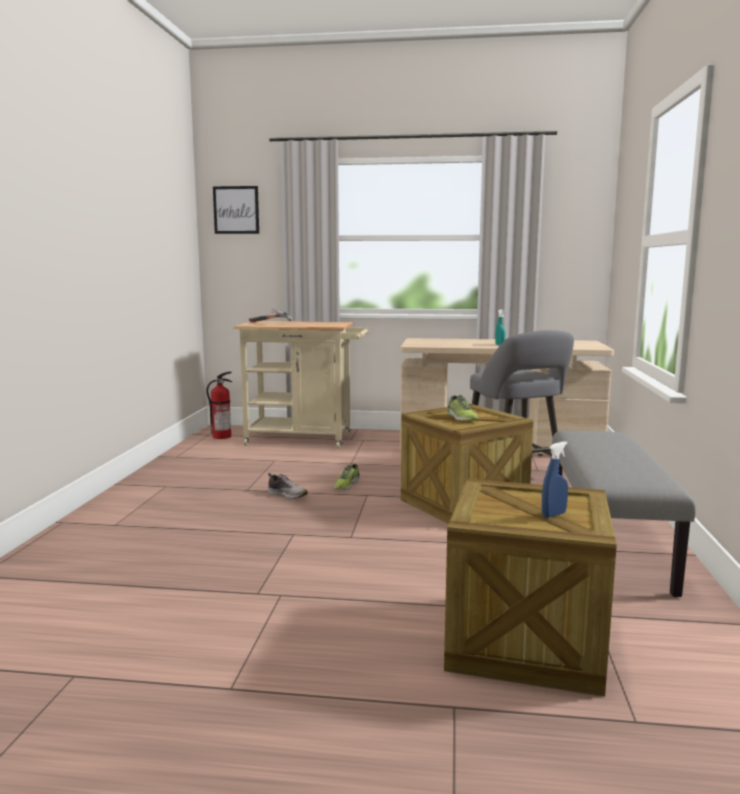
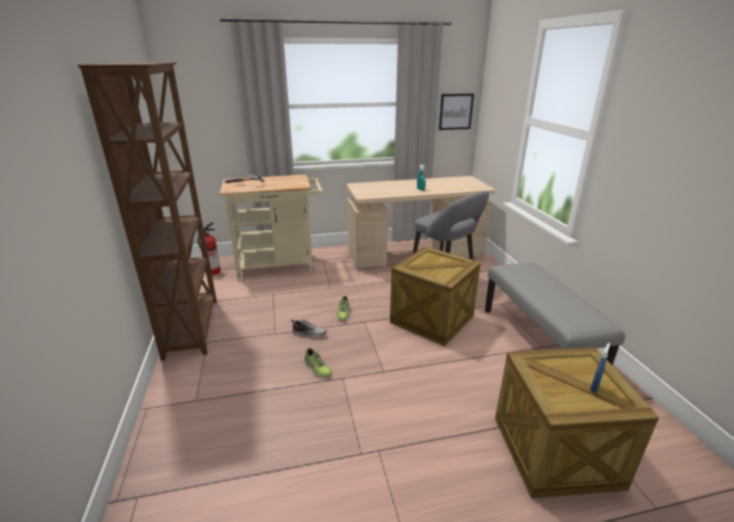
camera: 20 degrees left, 15 degrees up
picture [213,186,259,234] -> picture moved to [439,94,474,130]
shoe [447,395,479,421] -> shoe moved to [304,348,332,377]
none -> brown bookcase [78,62,217,361]

